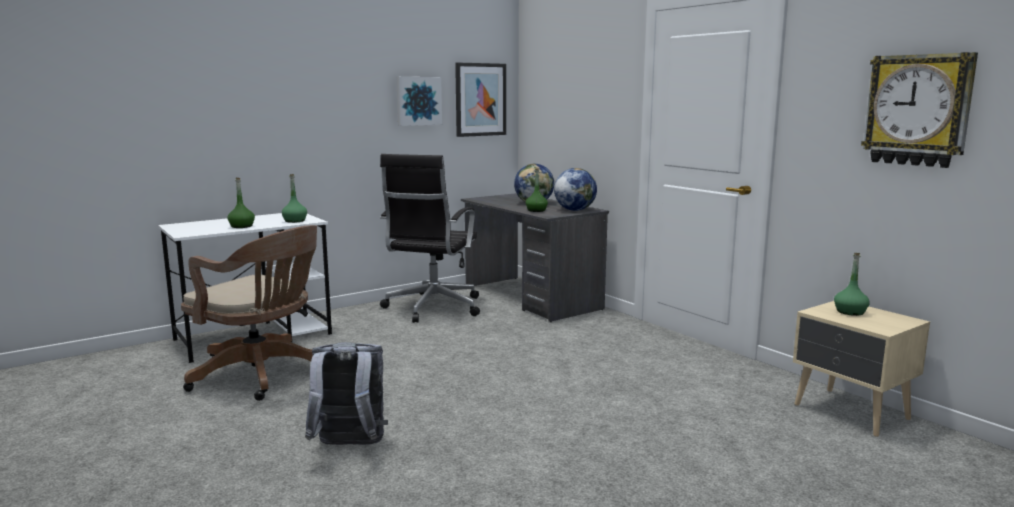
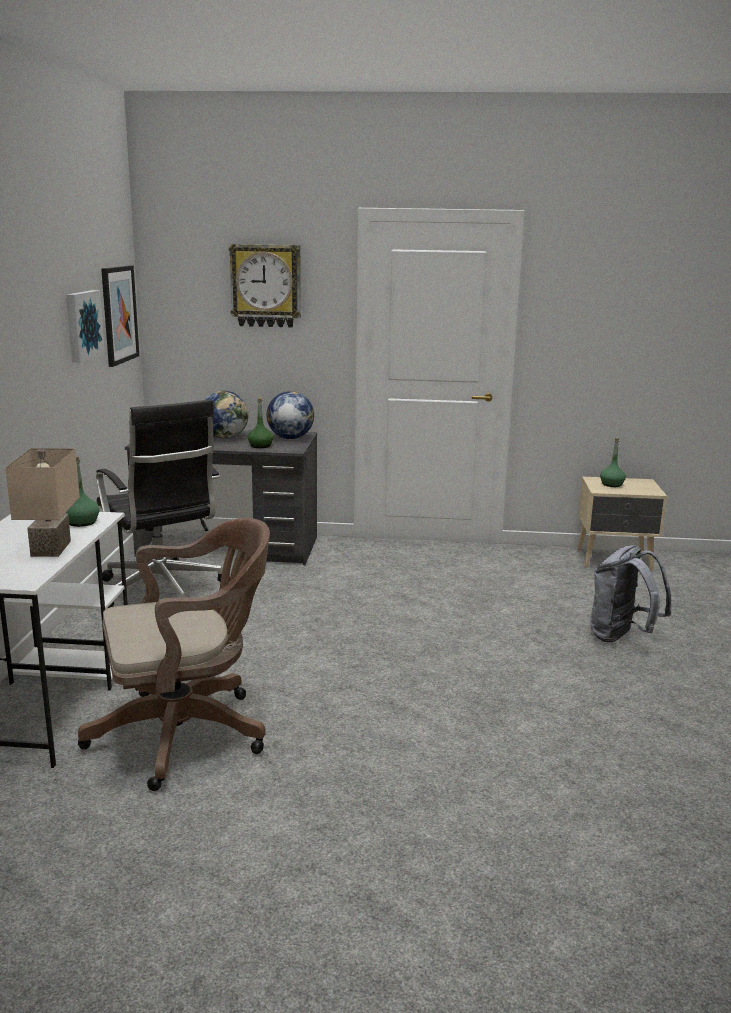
camera: 50 degrees left, 5 degrees up
green bottle [227,178,255,228] -> beige table lamp [5,448,80,557]
grey backpack [305,342,388,445] -> grey backpack moved to [590,545,671,643]
wall clock [861,52,978,168] -> wall clock moved to [229,244,301,328]

